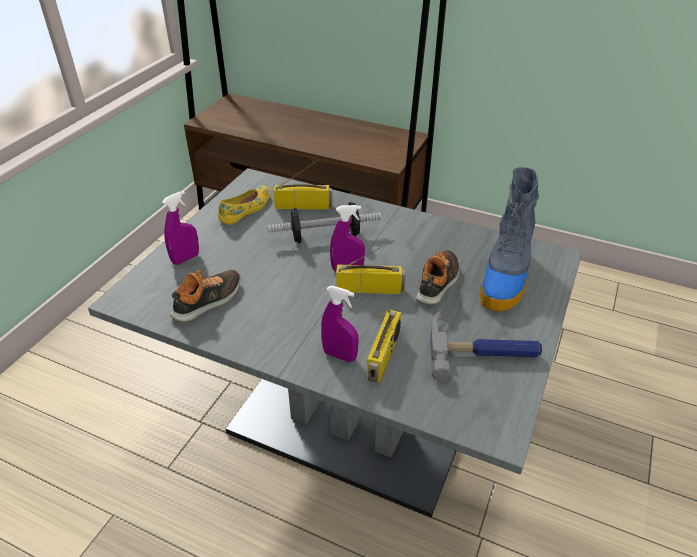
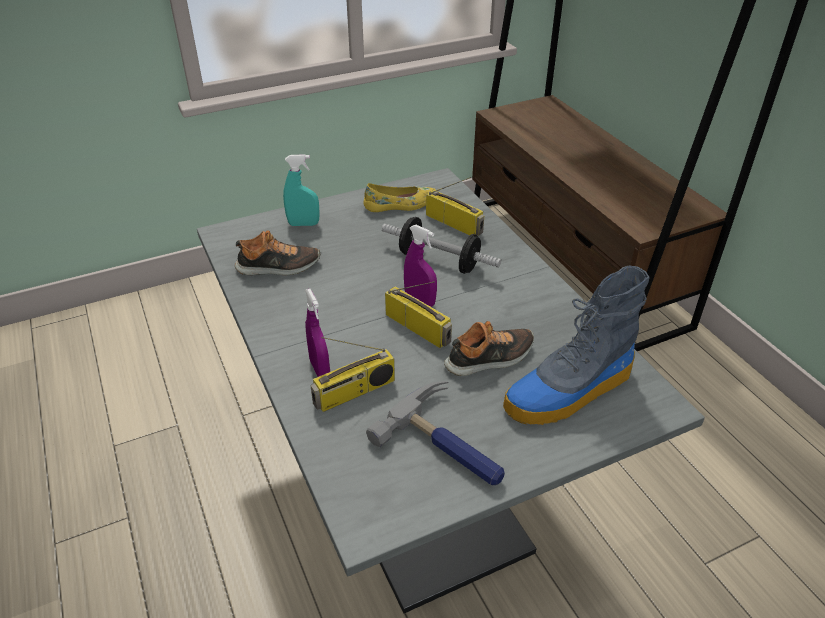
camera: 40 degrees right, 0 degrees up
purple spray bottle [162,191,199,265] -> turquoise spray bottle [283,154,320,226]

